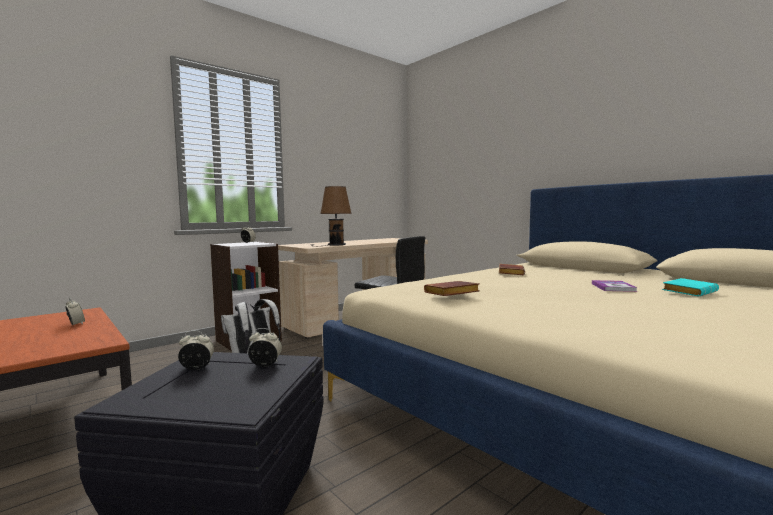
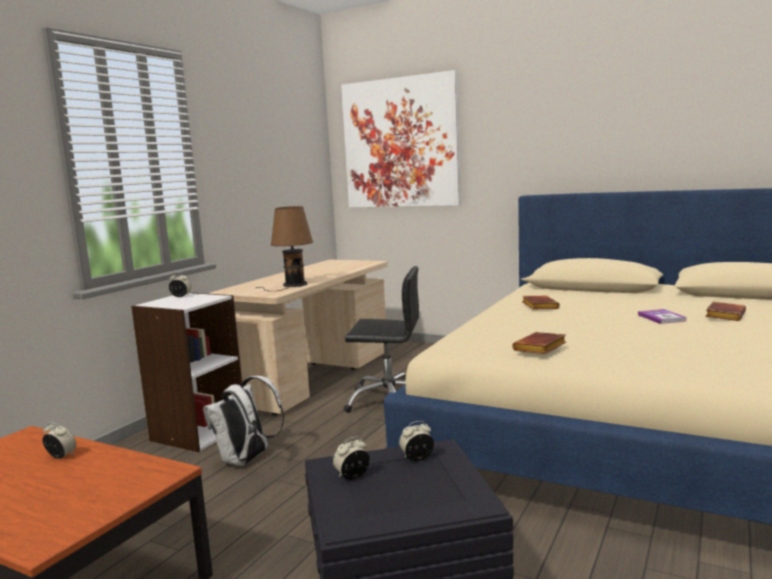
camera: 20 degrees left, 5 degrees up
turquoise book [662,278,719,296] -> brown book [705,302,746,321]
none -> picture [341,70,461,208]

